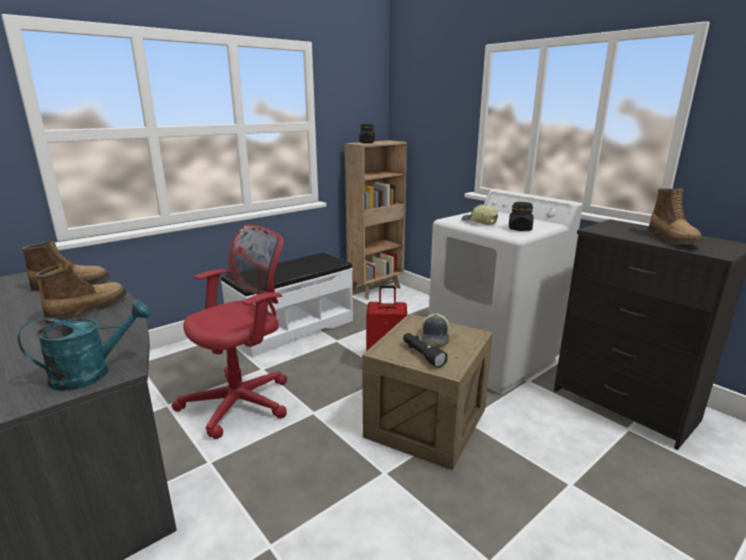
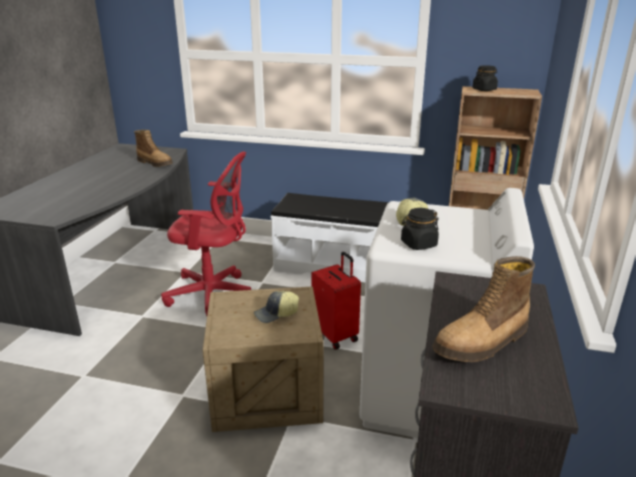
camera: 55 degrees right, 5 degrees up
turquoise watering can [18,300,151,391] -> none
boot [36,261,127,324] -> none
black flashlight [403,333,447,368] -> none

